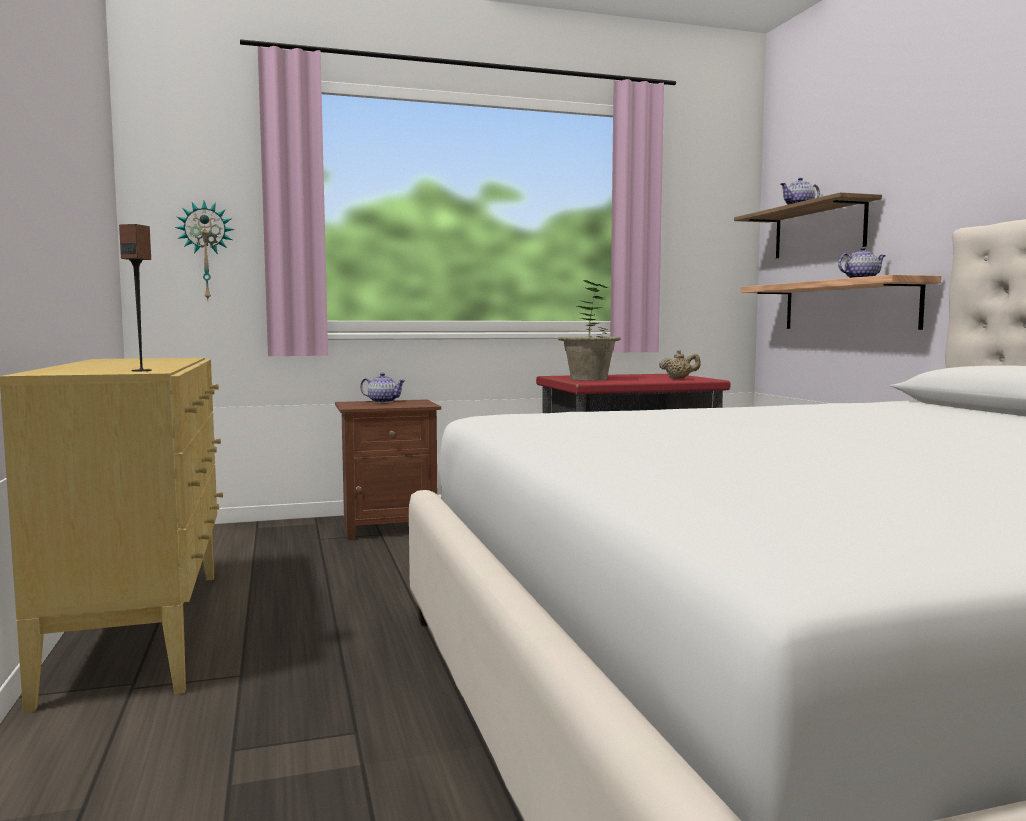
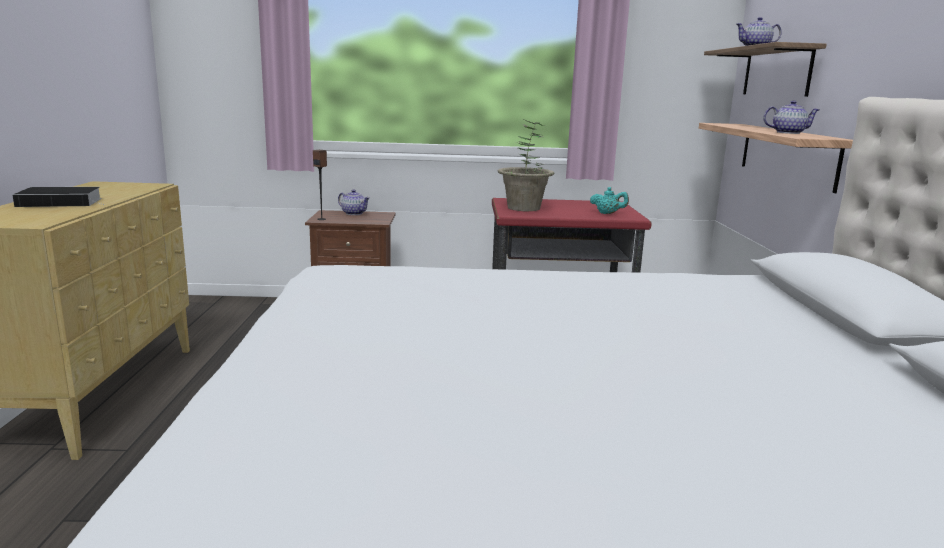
camera: 15 degrees right, 10 degrees up
speaker [119,224,152,371] -> speaker moved to [313,150,327,220]
wall clock [175,201,234,300] -> none
beige teapot [659,350,701,379] -> turquoise teapot [590,187,629,214]
none -> book [13,187,105,207]

